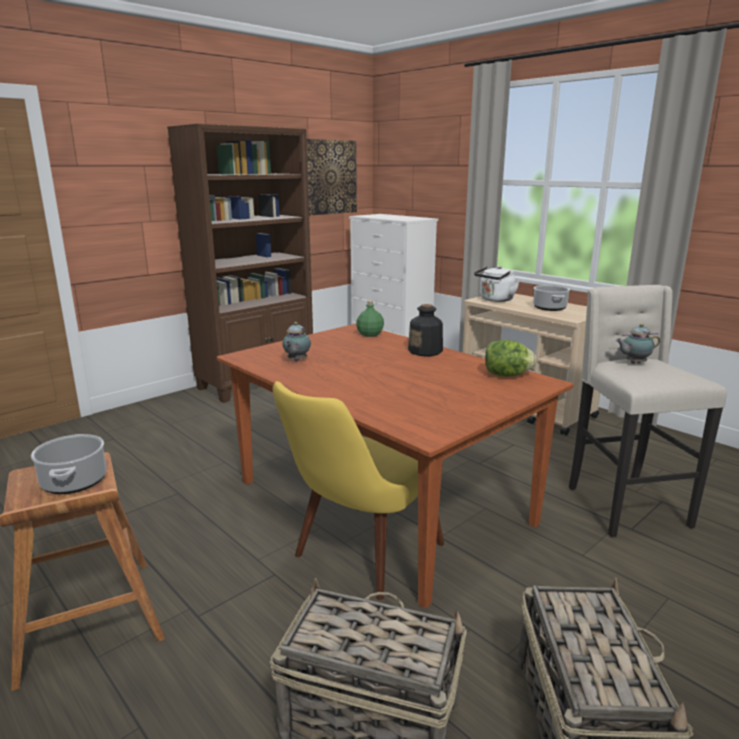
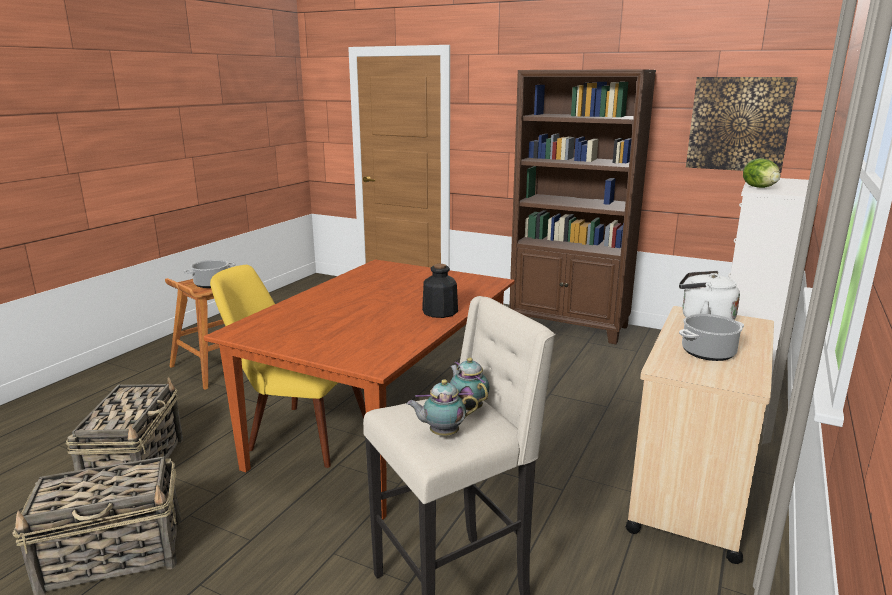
camera: 70 degrees right, 0 degrees up
teapot [282,322,311,361] -> teapot moved to [407,379,479,436]
green bottle [356,300,384,337] -> none
lettuce [485,340,536,377] -> lettuce moved to [743,158,780,188]

